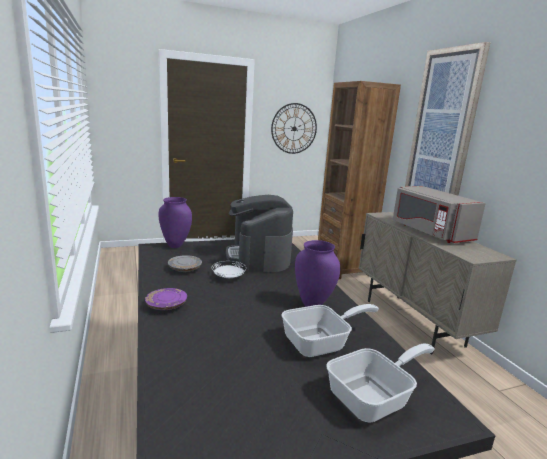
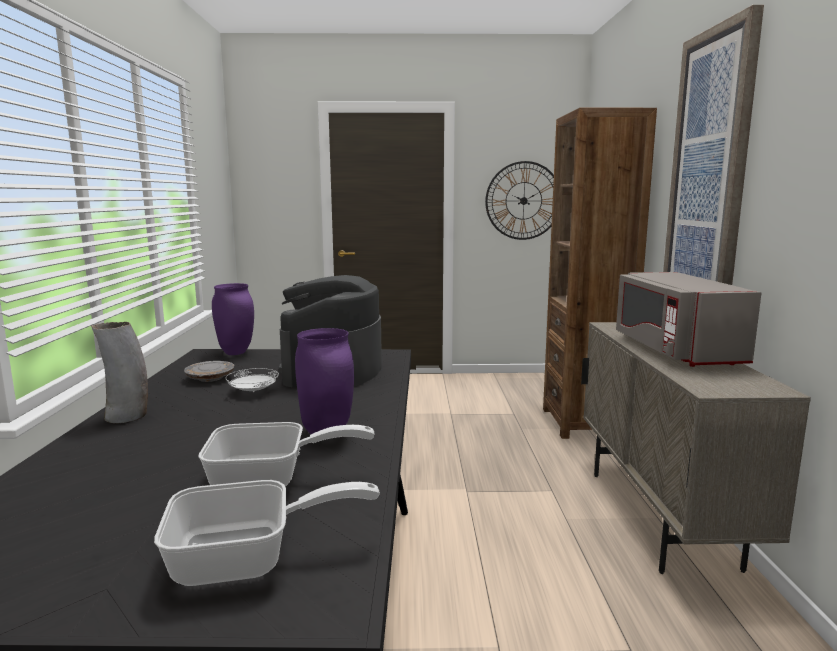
camera: 20 degrees right, 5 degrees down
purple plate [145,288,187,310] -> vase [91,322,148,423]

